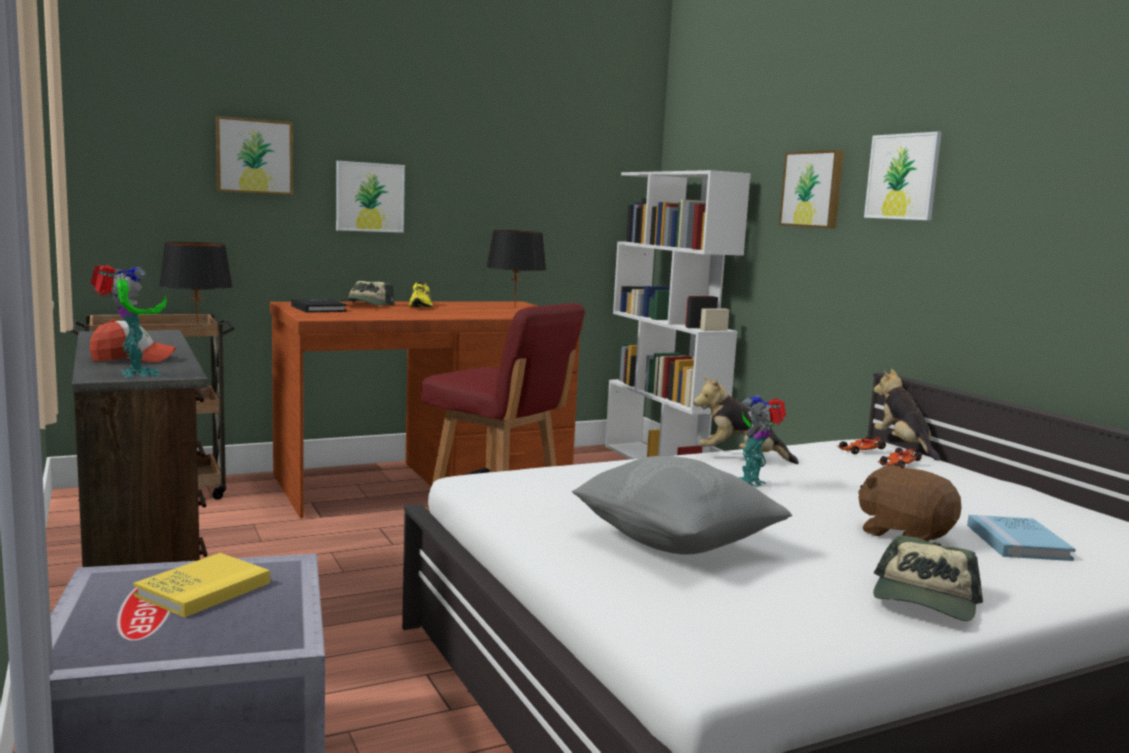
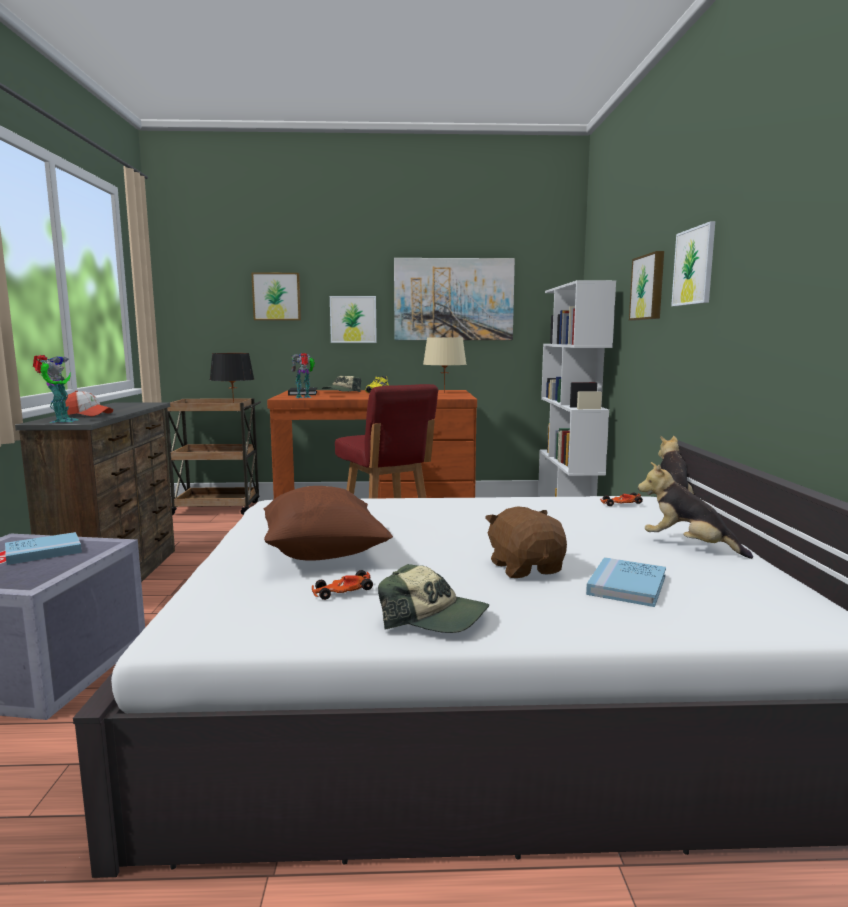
camera: 25 degrees right, 0 degrees up
yellow book [134,553,270,618] -> blue book [5,532,82,565]
black table lamp [486,230,547,308] -> beige table lamp [423,337,467,393]
grey pillow [572,456,792,555] -> brown pillow [264,486,393,561]
plush toy [693,376,799,464] -> plush toy moved to [638,462,753,559]
toy robot [739,395,786,487] -> toy robot moved to [292,353,315,398]
cap [873,536,983,621] -> cap turned 120 degrees counterclockwise [378,564,489,633]
toy car [878,448,922,468] -> toy car moved to [312,570,373,600]
none -> picture [394,258,515,340]

